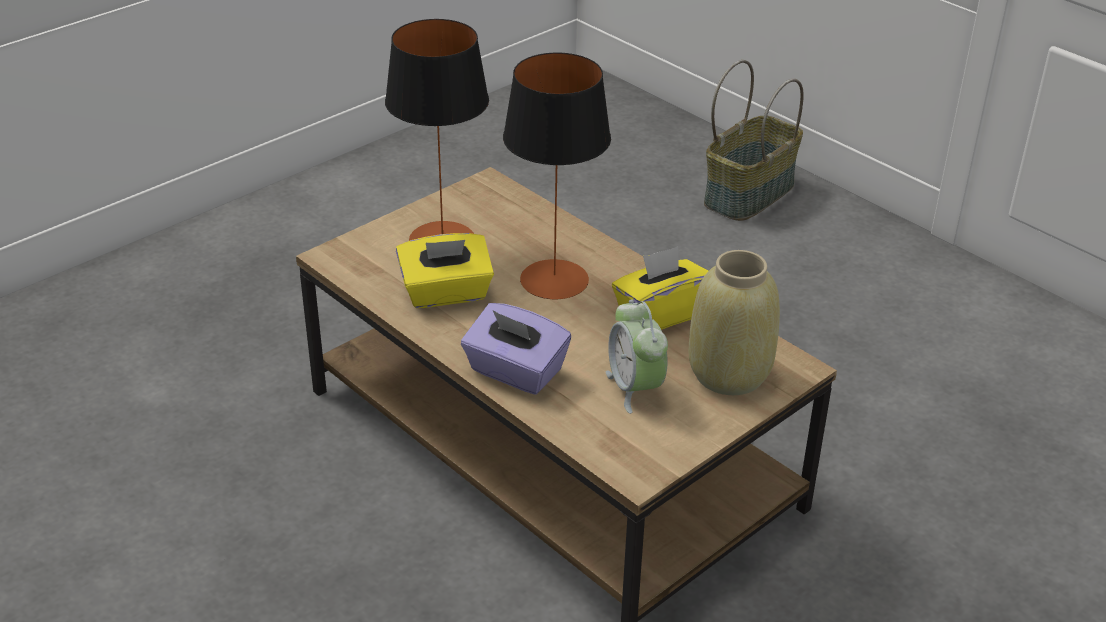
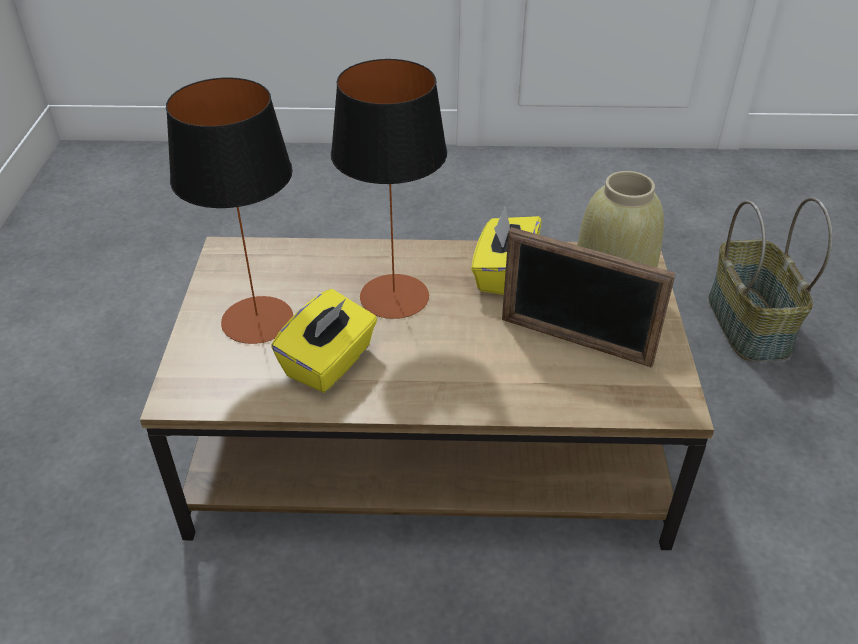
camera: 45 degrees left, 5 degrees up
purple tissue box [461,303,571,395] -> none
alarm clock [606,300,668,414] -> picture frame [502,227,676,368]
basket [704,60,804,221] -> basket moved to [708,197,833,362]

